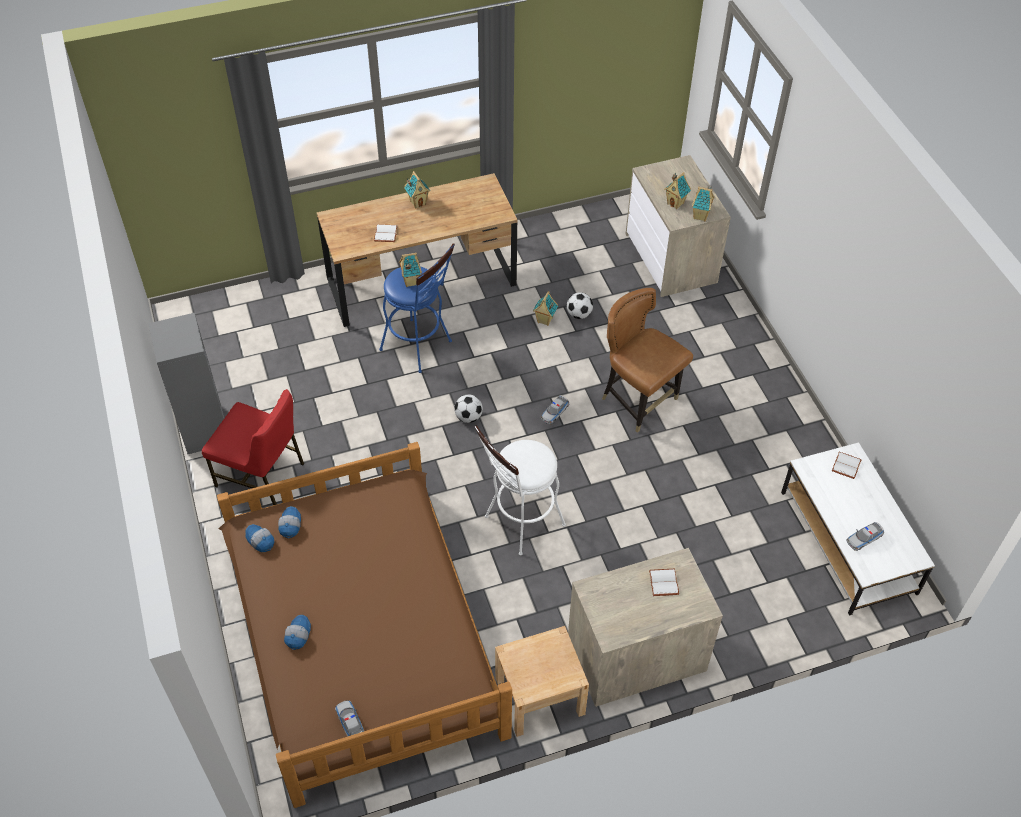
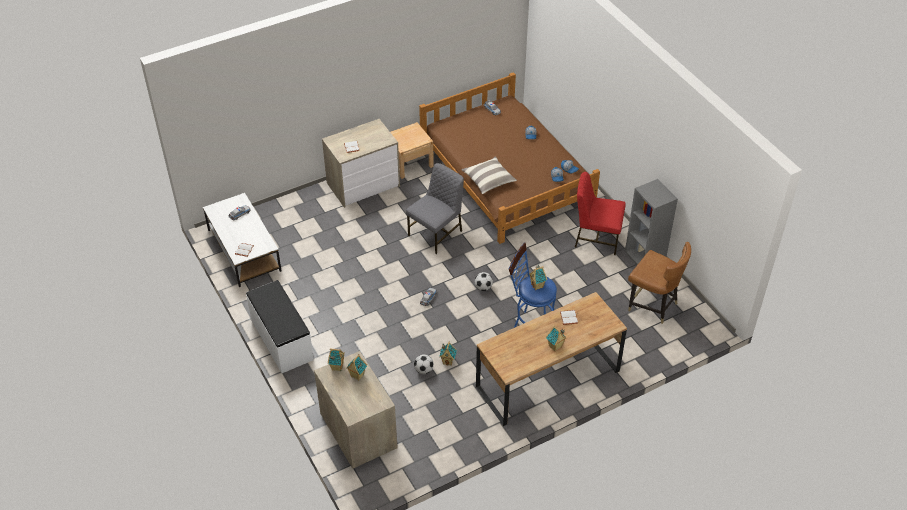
camera: 170 degrees right, 5 degrees down
white stool [474,426,566,555] -> grey chair [406,163,464,254]
brown chair [602,288,693,433] -> brown chair moved to [628,242,691,324]
none -> white bench [246,280,314,373]
none -> pillow [461,156,517,194]

